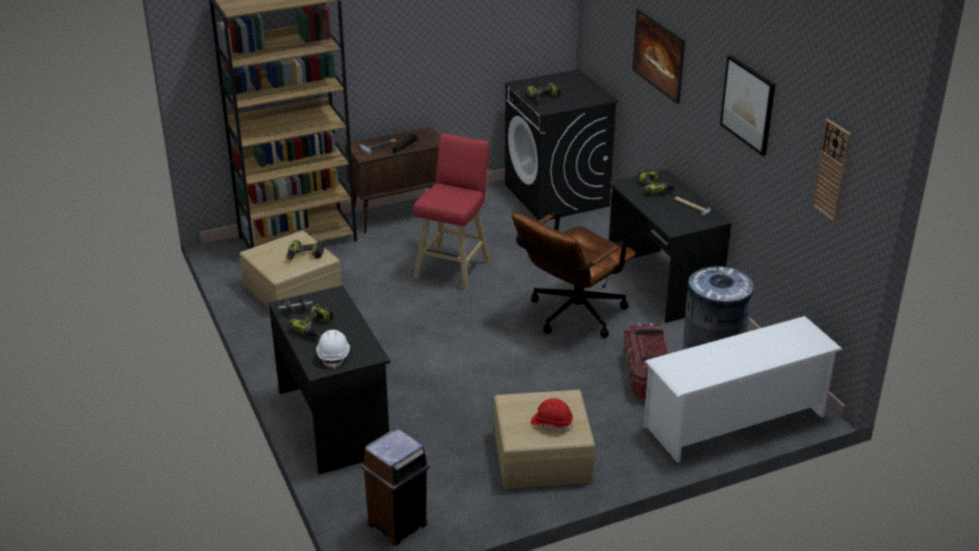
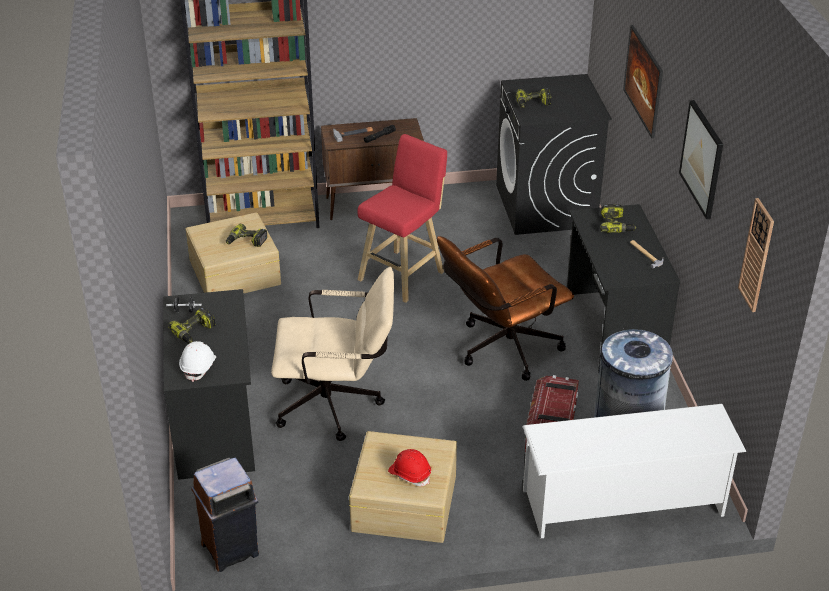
camera: 15 degrees right, 5 degrees up
none -> beige office chair [271,267,394,441]

